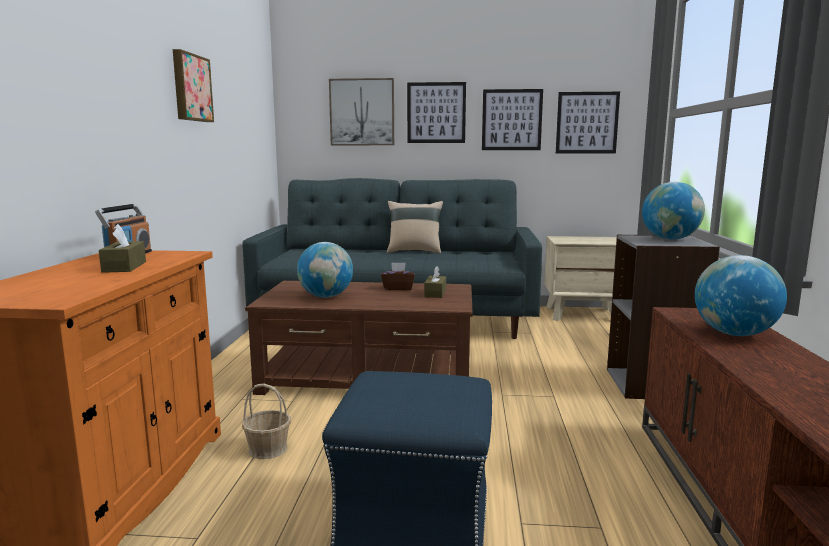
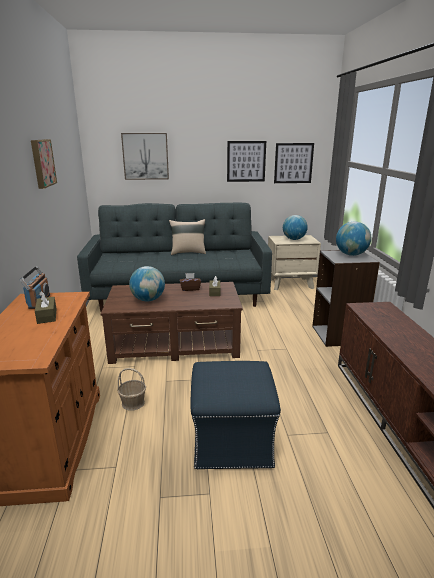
camera: 10 degrees left, 10 degrees up
picture [407,82,466,143] -> none
globe [695,255,787,336] -> globe moved to [283,215,308,240]

